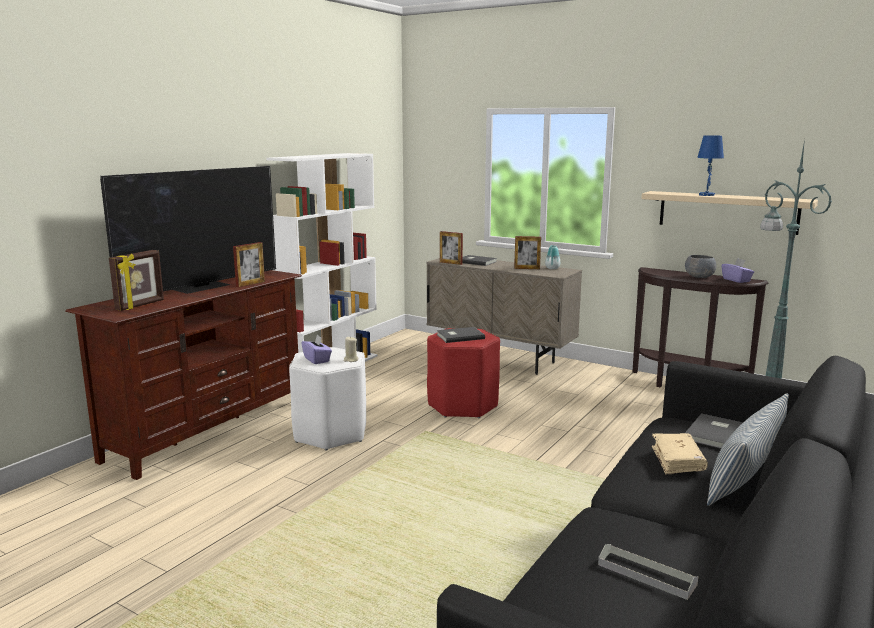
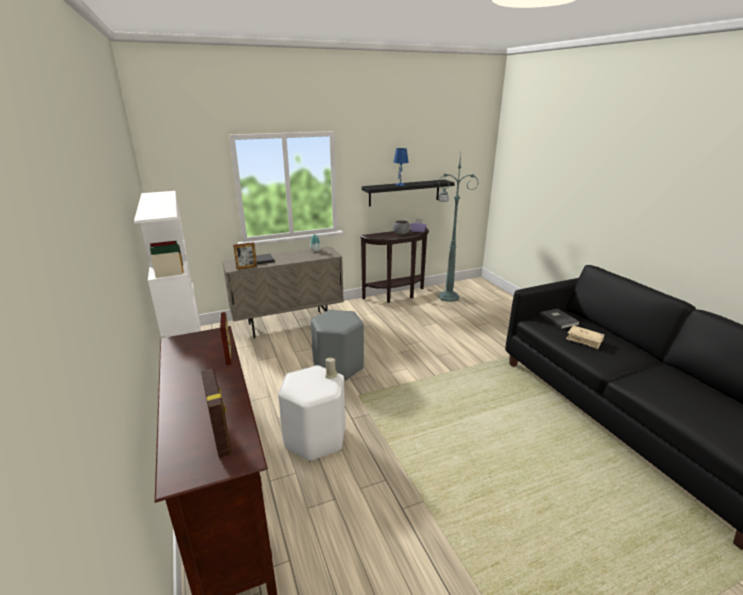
camera: 55 degrees left, 10 degrees up
television [100,166,276,294] -> none
purple tissue box [302,335,332,364] -> none
red stool [427,328,500,418] -> grey stool [311,310,364,380]
grey book [437,327,485,343] -> none
picture frame [514,236,541,269] -> none
grey tray [598,544,698,600] -> none
beige shelf [641,191,818,235] -> black shelf [362,180,455,207]
pillow [707,393,789,506] -> none

